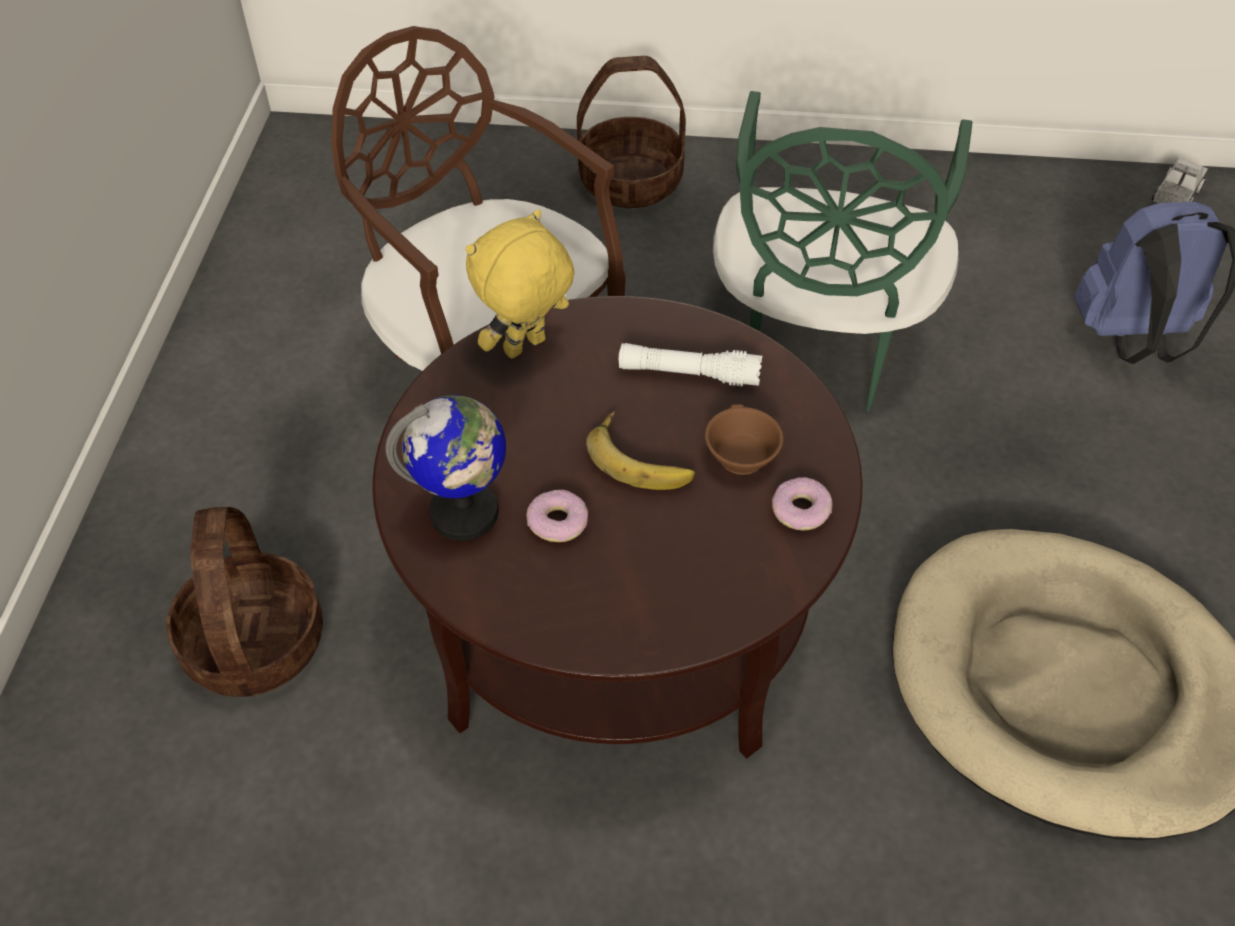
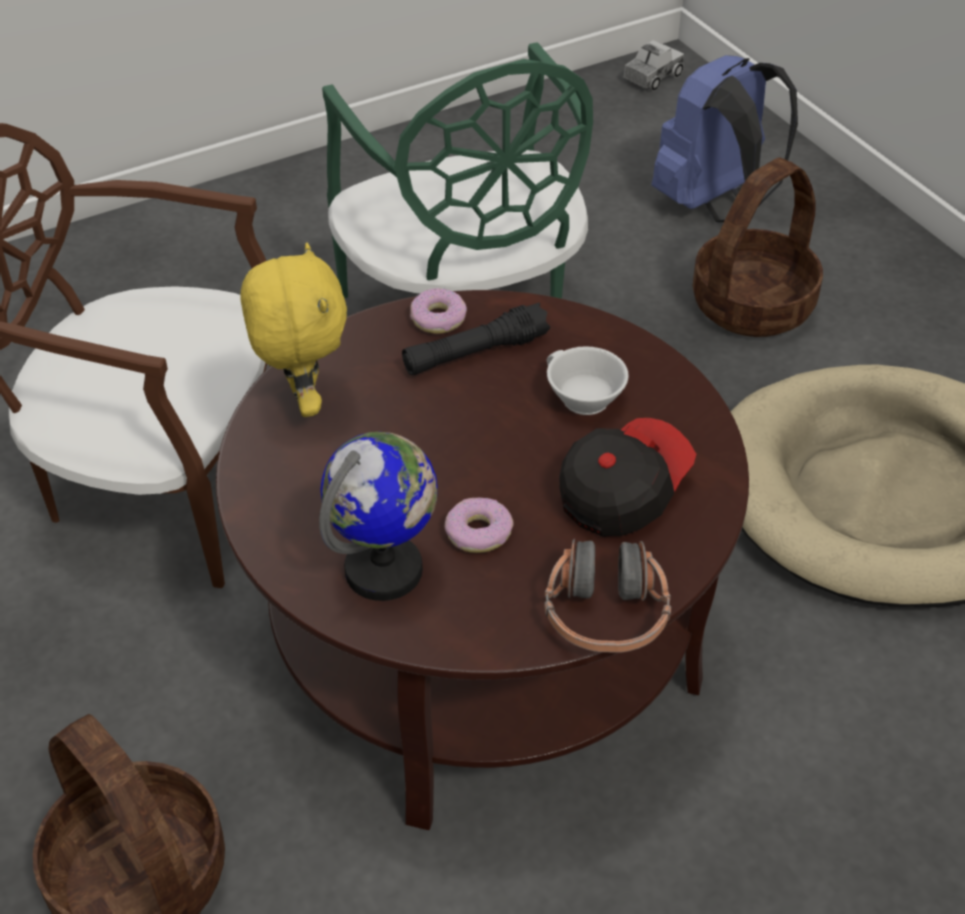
camera: 35 degrees left, 5 degrees down
yellow plush toy [466,210,574,359] -> yellow plush toy turned 150 degrees clockwise [241,242,347,417]
basket [577,56,686,208] -> basket moved to [693,157,823,337]
banana [586,411,695,490] -> none
white flashlight [618,343,762,386] -> black flashlight [402,303,550,375]
brown cup [705,404,783,475] -> white cup [546,346,629,415]
donut [772,477,832,530] -> donut moved to [410,288,467,334]
toy truck [1152,158,1208,203] -> toy truck turned 45 degrees clockwise [624,40,684,91]
none -> headphones [544,539,671,653]
none -> cap [559,418,696,537]

